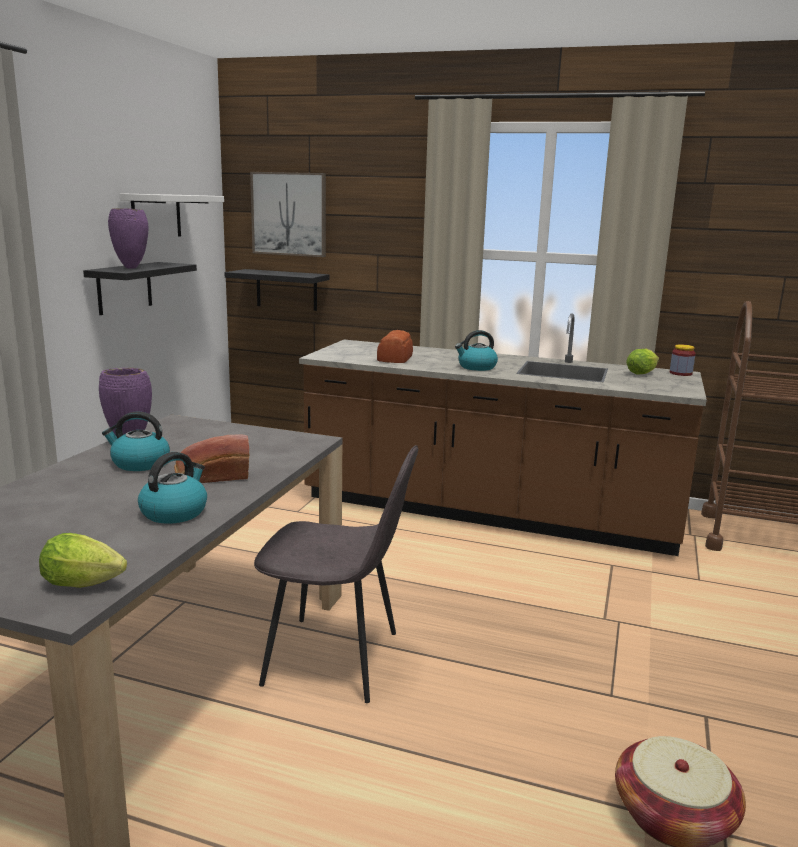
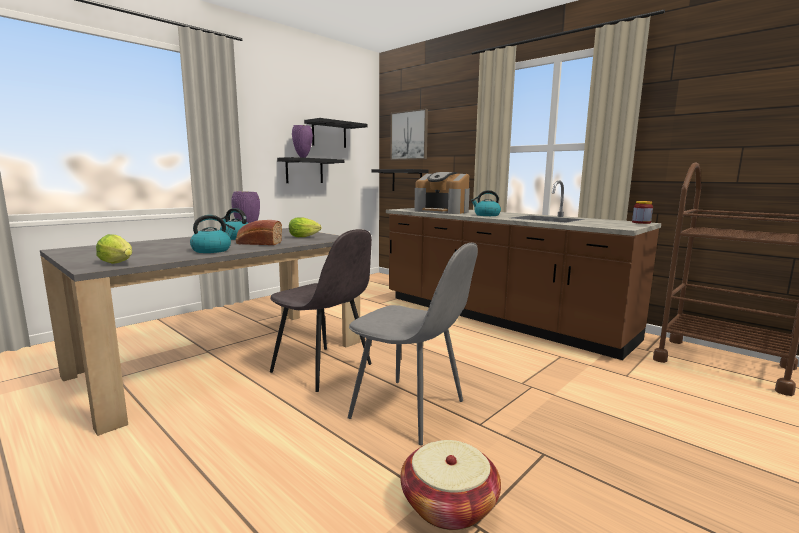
camera: 25 degrees right, 5 degrees down
white shelf [120,193,224,237] -> black shelf [304,118,368,148]
bread [377,330,413,363] -> coffee machine [414,172,470,214]
lettuce [626,349,659,374] -> lettuce moved to [289,217,322,237]
none -> grey chair [348,243,478,445]

